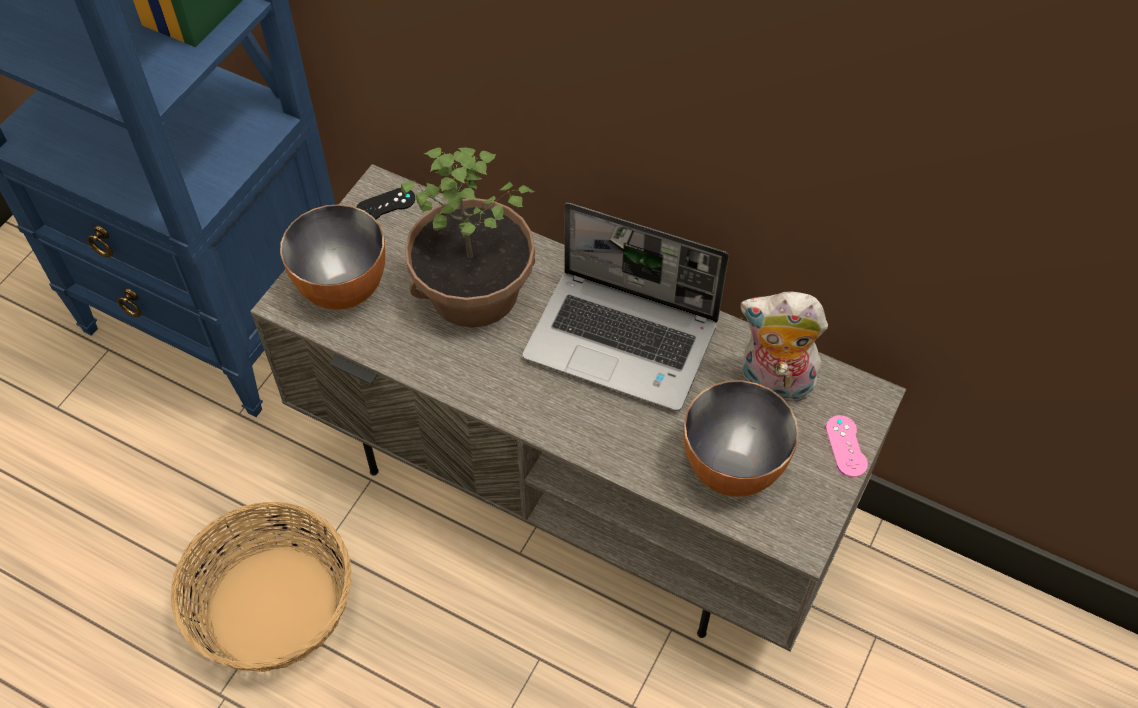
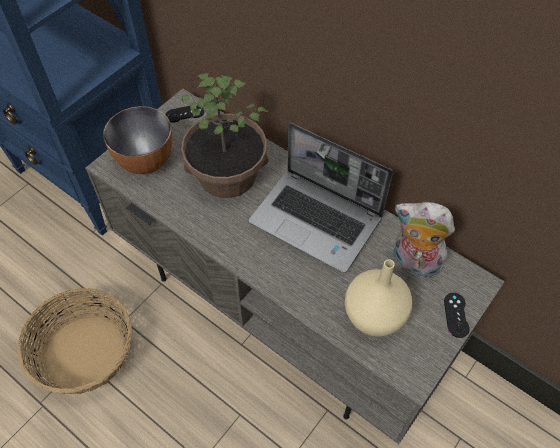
camera: 10 degrees right, 0 degrees up
bowl [683,380,799,497] -> beige vase [344,259,412,337]
pink game controller [826,415,868,477] -> black game controller [444,293,470,338]

